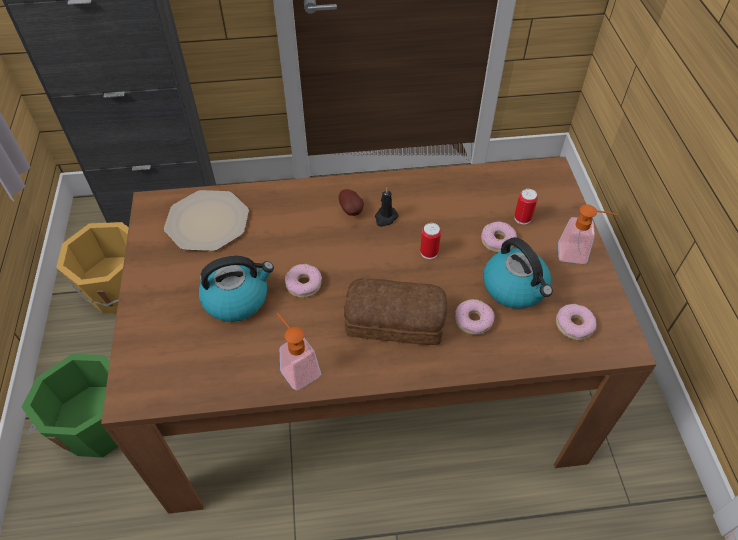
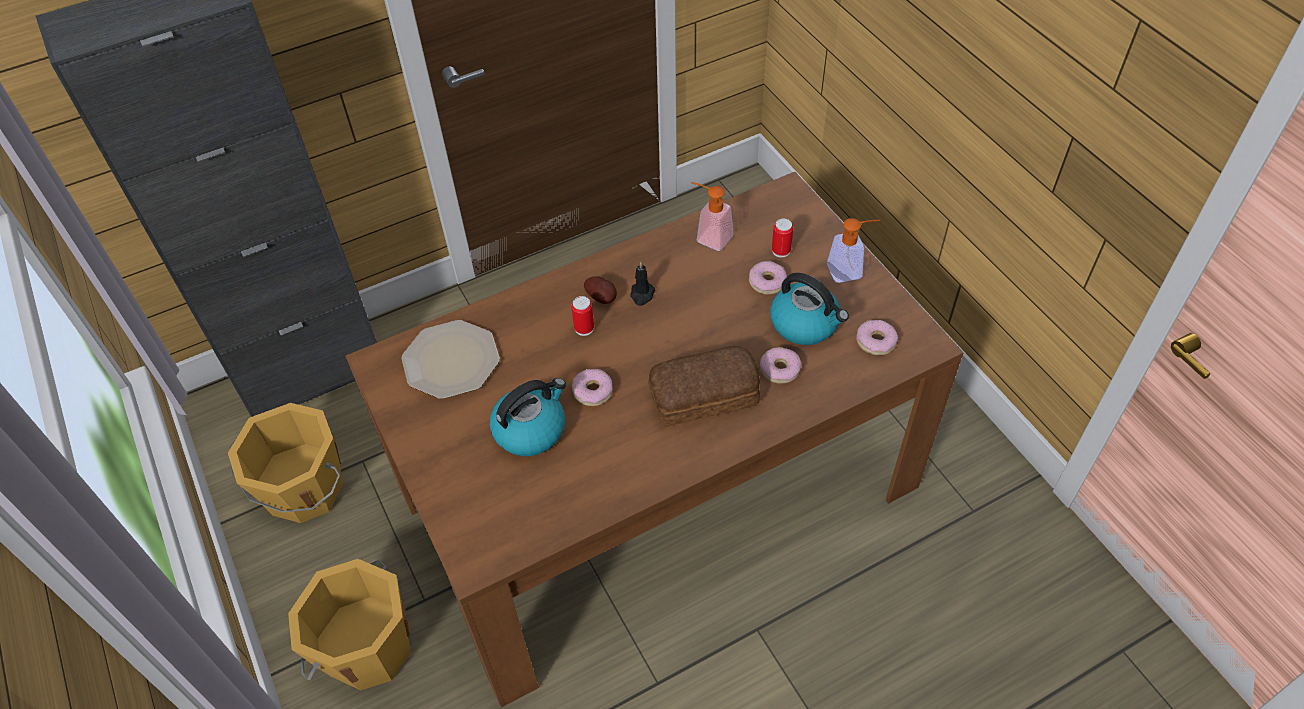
camera: 20 degrees left, 0 degrees up
green bucket [21,354,118,458] -> orange bucket [288,559,410,690]
soap dispenser [277,313,321,390] -> soap dispenser moved to [691,182,733,251]
can [420,223,441,259] -> can moved to [571,296,594,336]

